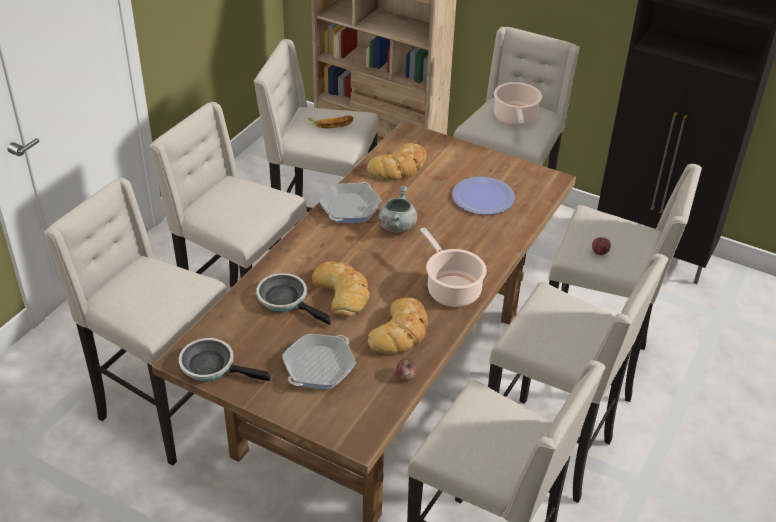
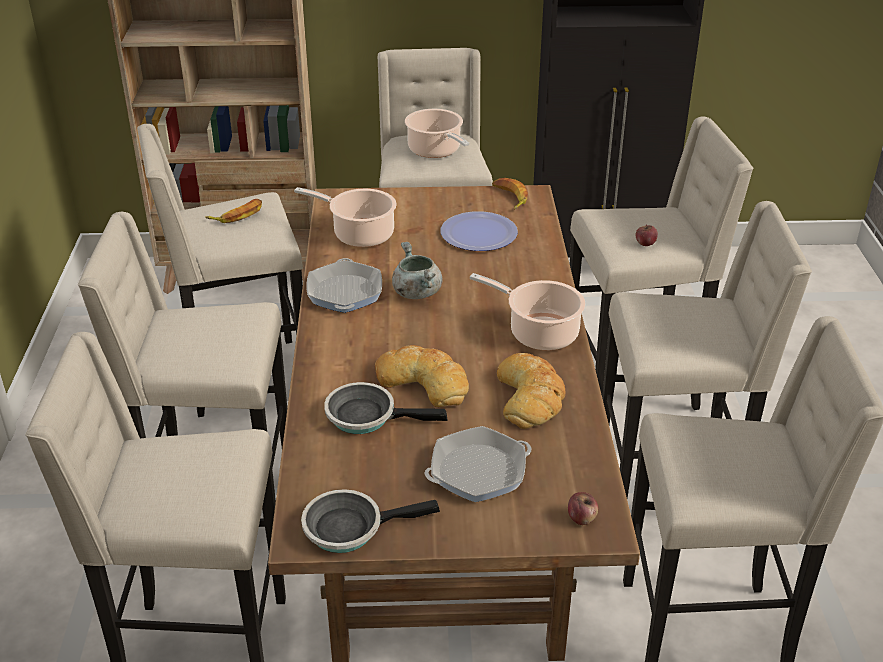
camera: 30 degrees left, 5 degrees down
frying pan [282,334,356,389] -> frying pan turned 60 degrees clockwise [424,426,531,502]
bread [367,143,427,180] -> cooking pot [294,187,397,247]
apple [396,358,417,381] -> apple moved to [568,492,598,525]
none -> banana [492,178,528,209]

